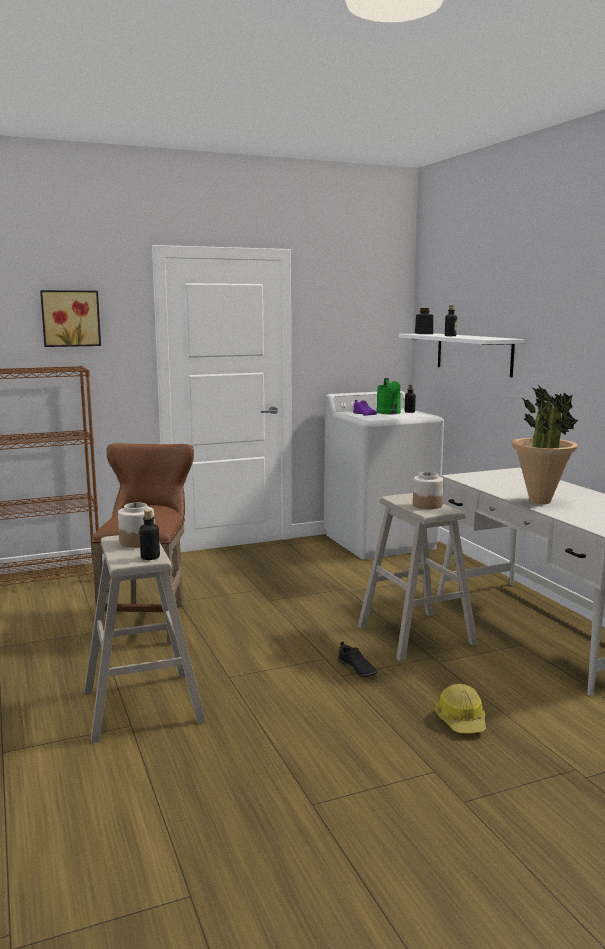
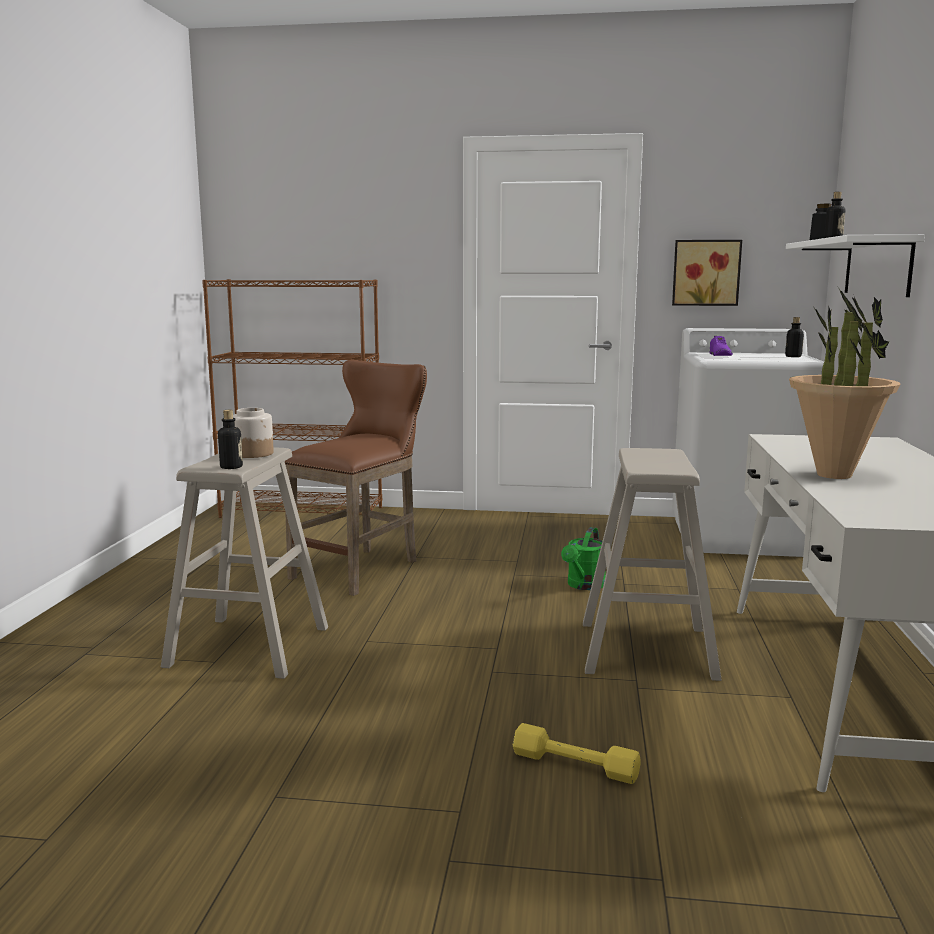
camera: 30 degrees right, 0 degrees up
picture [40,290,101,347] -> picture moved to [672,240,742,306]
black shoe [338,641,377,677] -> none
green watering can [376,378,401,414] -> green watering can moved to [561,527,605,590]
jar [413,472,444,509] -> none
hard hat [435,684,486,733] -> yellow dumbbell [512,723,641,784]

